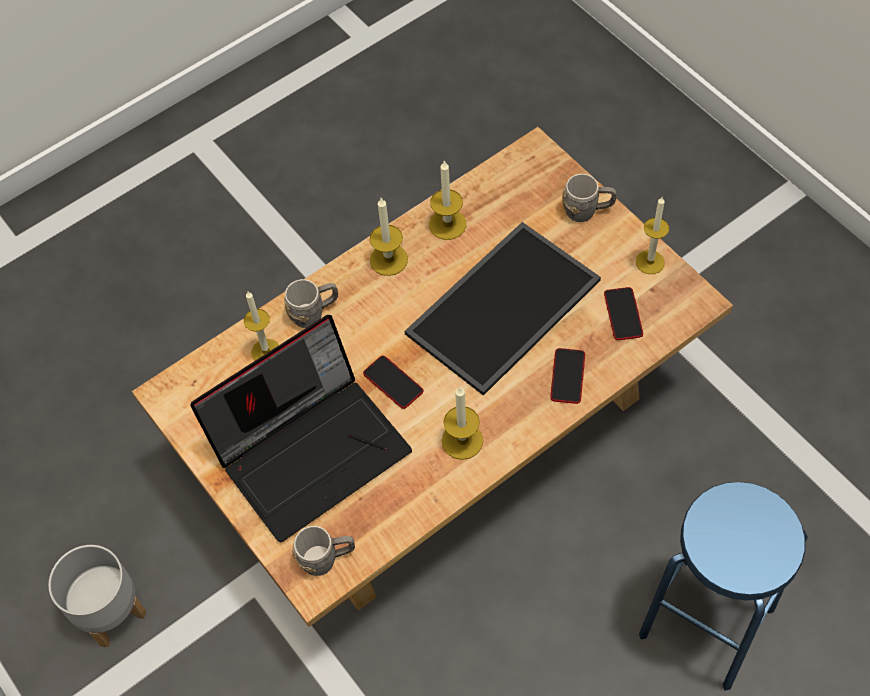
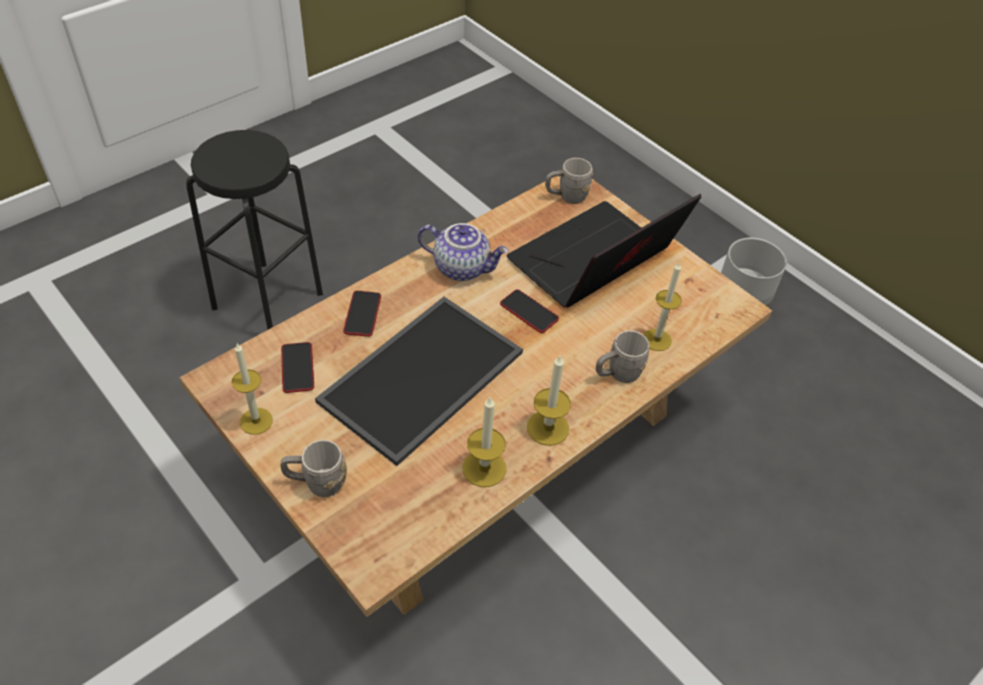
camera: 170 degrees right, 10 degrees down
candle [442,387,483,460] -> teapot [418,223,509,281]
blue stool [639,482,808,691] -> black stool [186,130,323,330]

